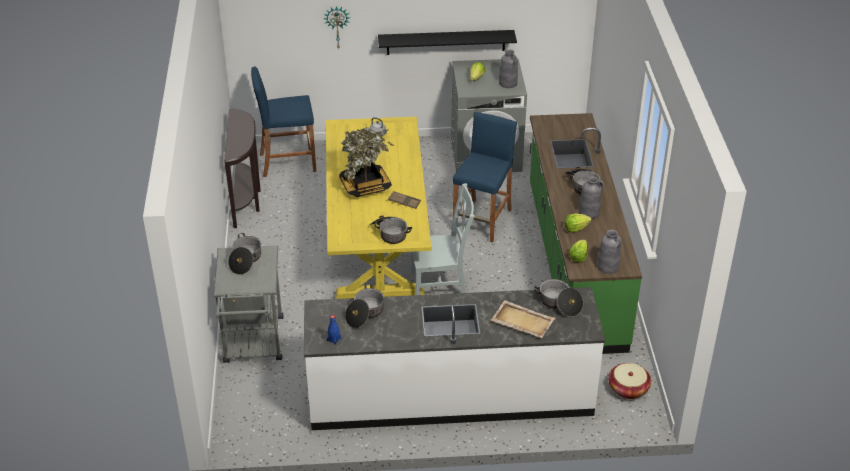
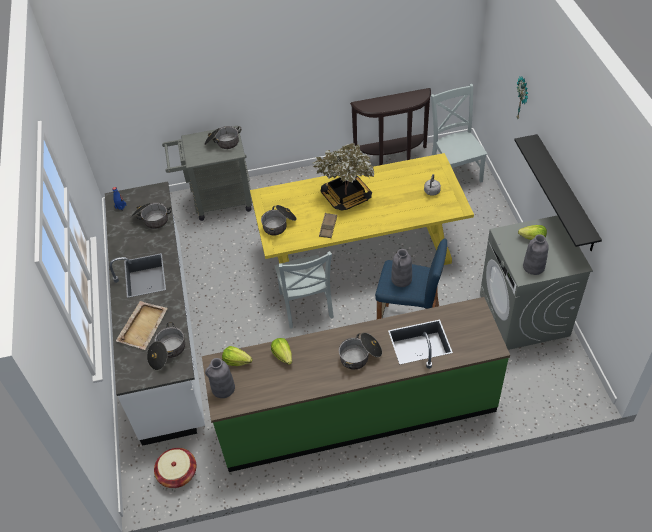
camera: 85 degrees right, 10 degrees up
blue stool [251,66,316,177] -> grey chair [431,84,487,183]
grey vase [579,176,604,219] -> grey vase moved to [391,249,412,287]

